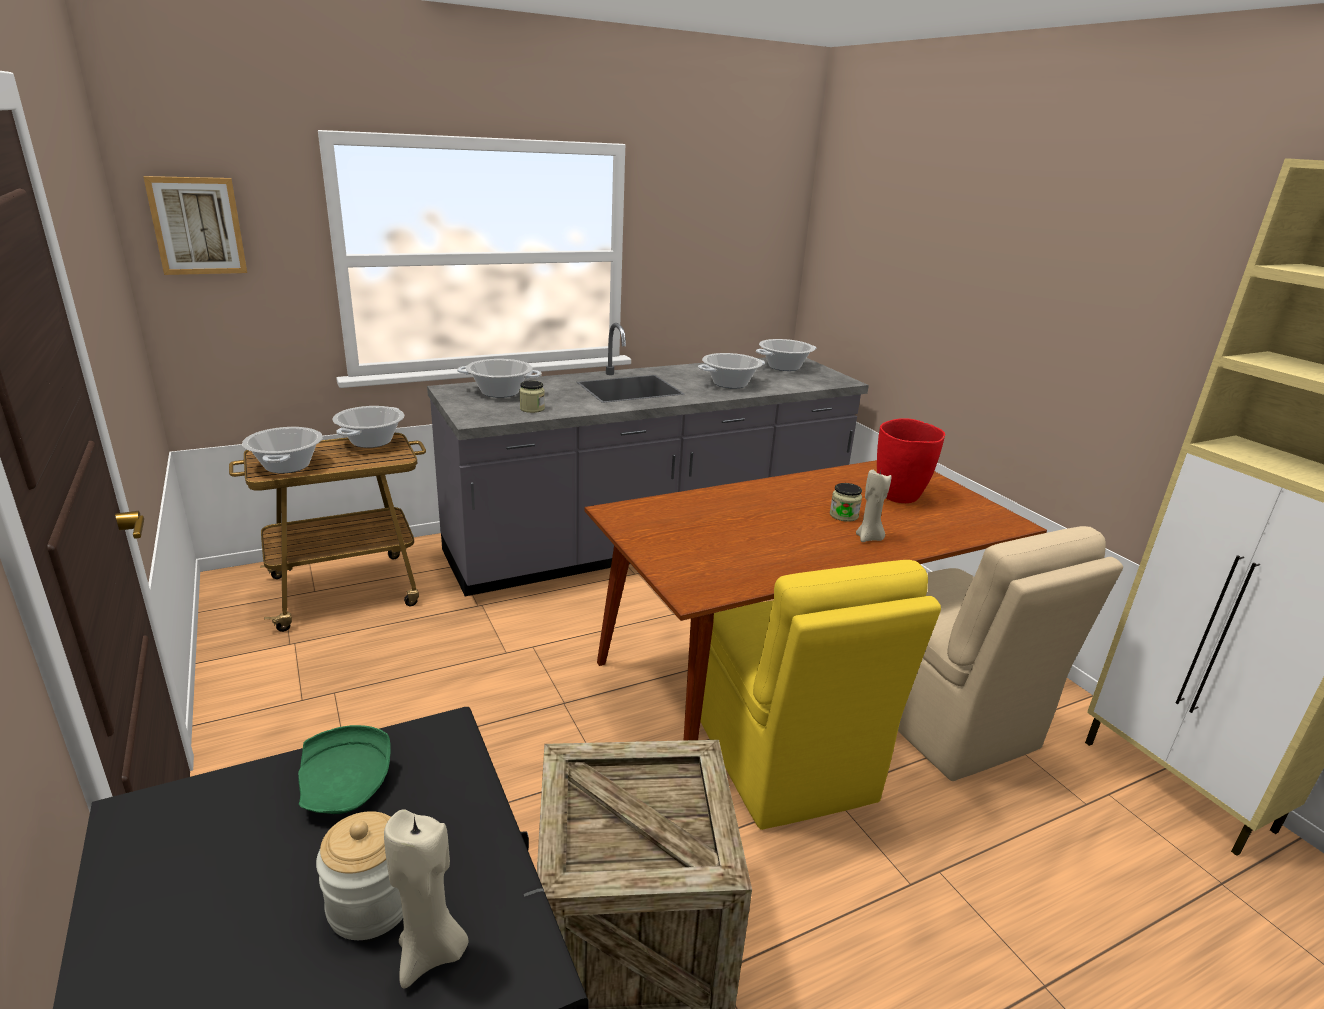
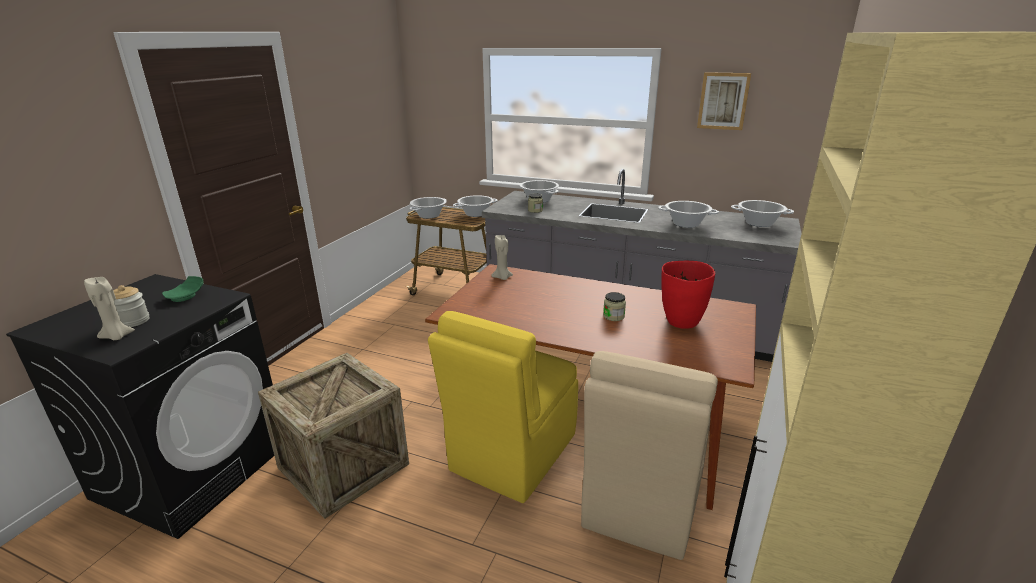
camera: 50 degrees right, 0 degrees up
picture [143,176,247,275] -> picture moved to [697,72,751,130]
beige candle [856,470,891,542] -> beige candle moved to [491,235,513,280]

